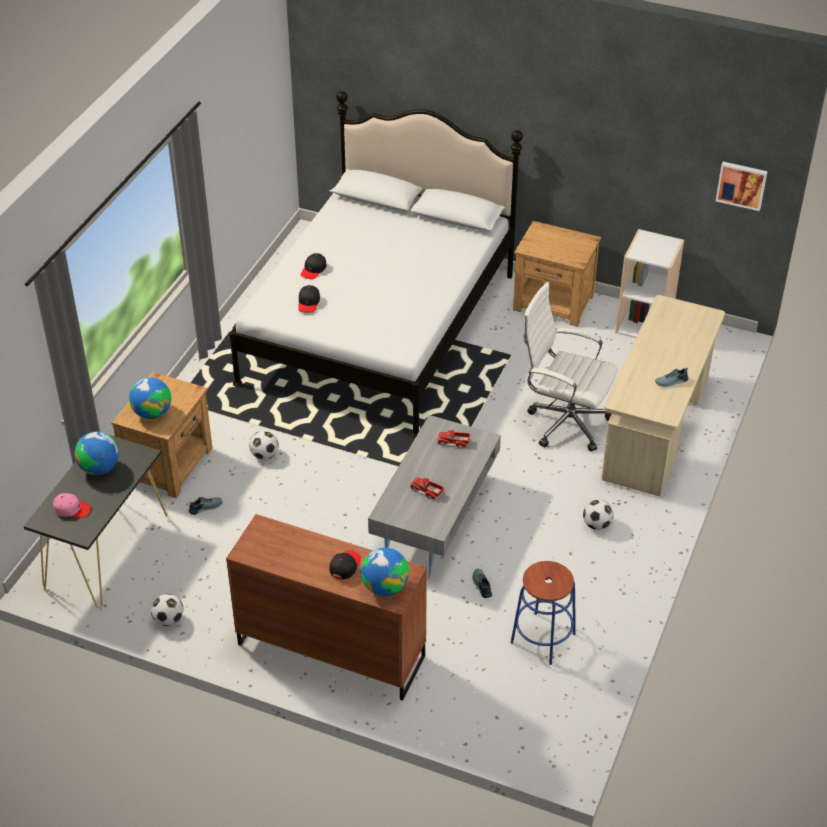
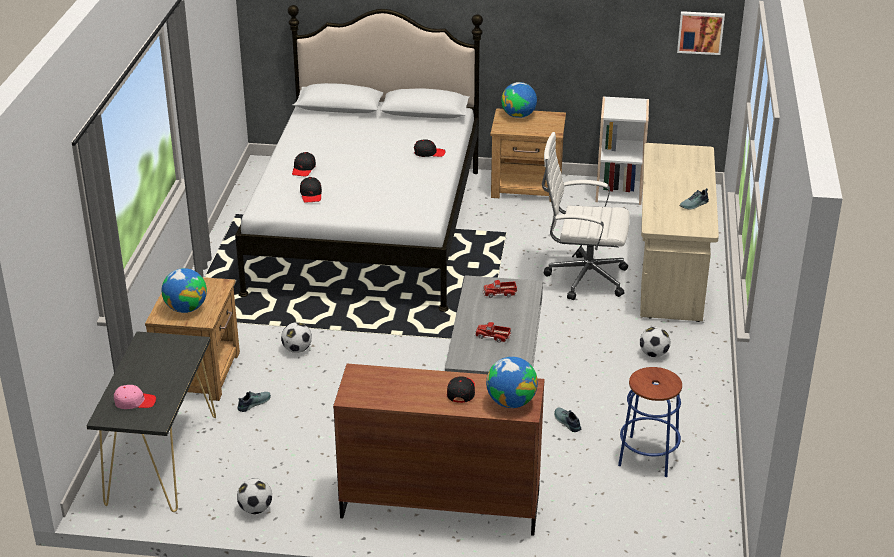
camera: 15 degrees left, 10 degrees down
globe [75,432,119,475] -> globe moved to [501,82,537,118]
none -> black cap [414,139,445,157]

